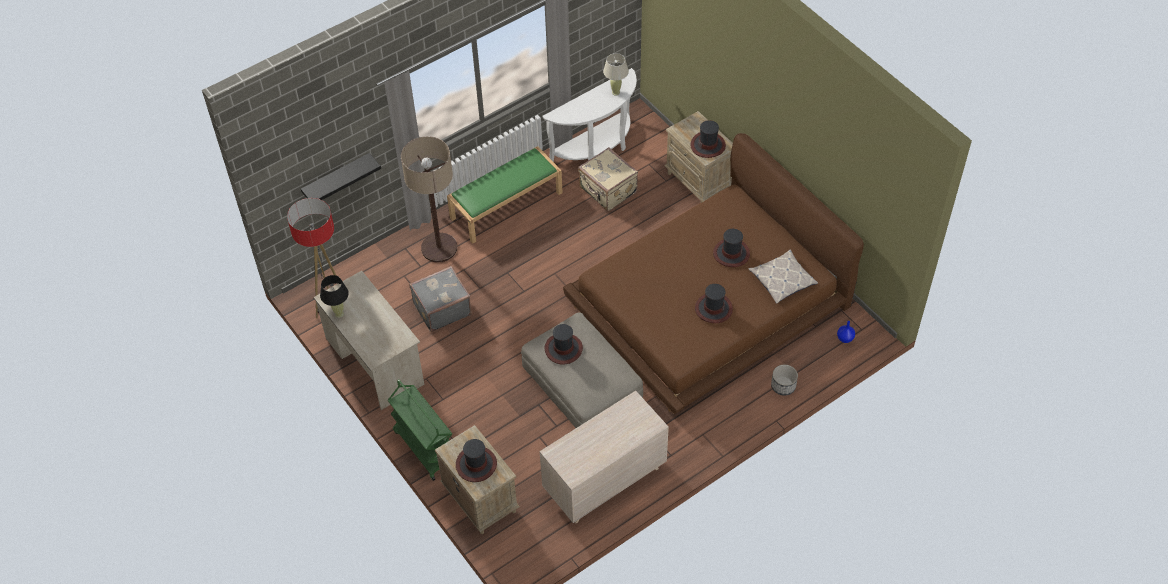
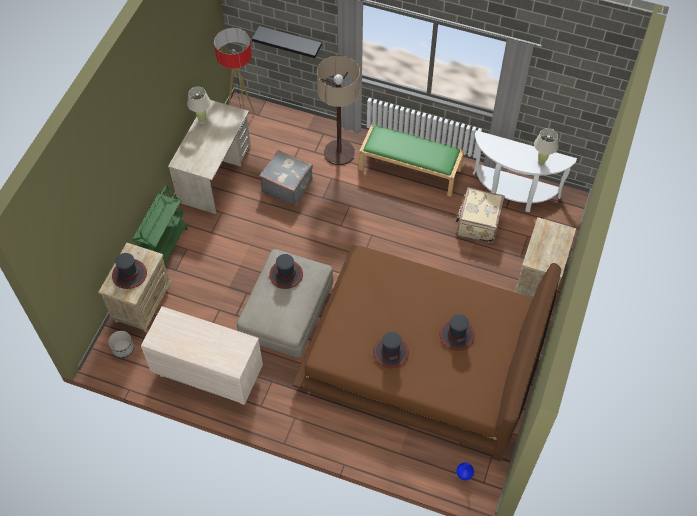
camera: 55 degrees right, 5 degrees up
black table lamp [320,275,349,318] -> beige table lamp [187,87,211,124]
hat [690,120,726,158] -> none
pillow [749,250,818,304] -> none
planter [771,365,798,396] -> planter moved to [108,331,134,358]

